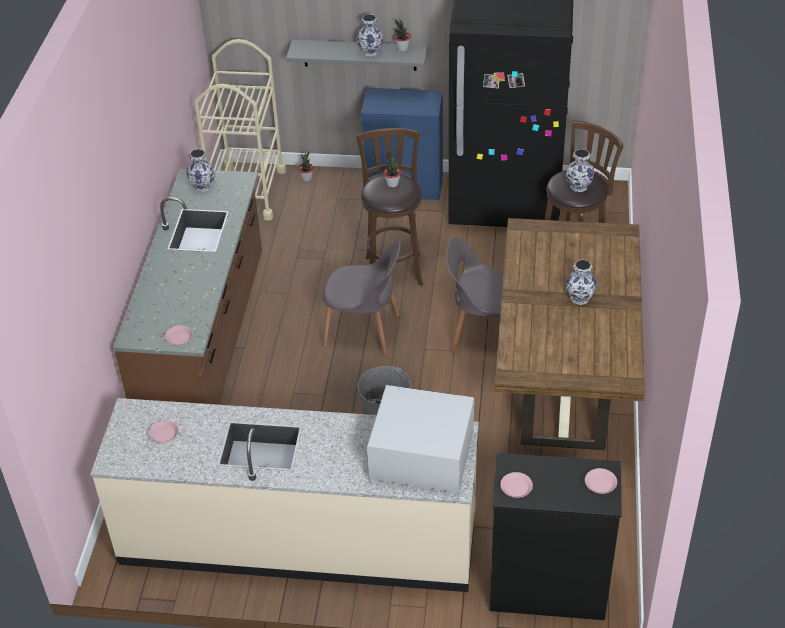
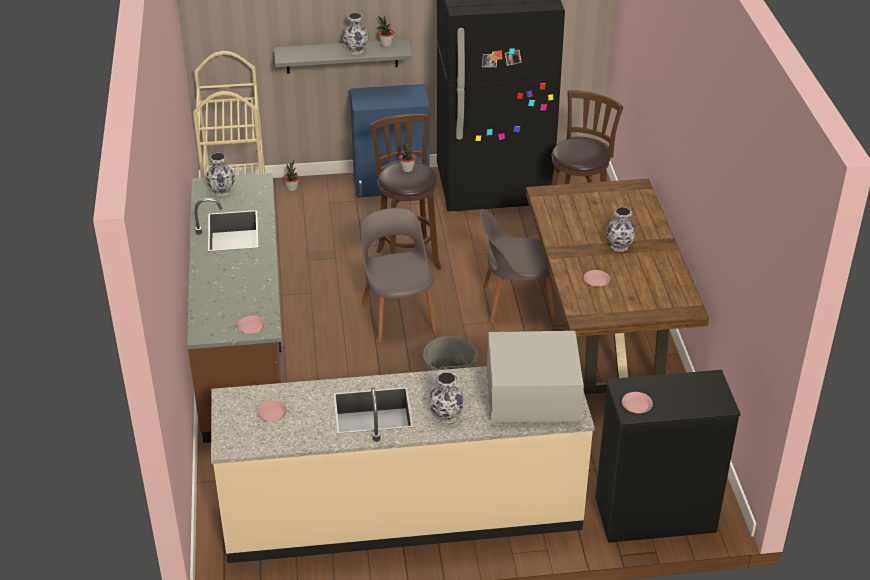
camera: 15 degrees left, 5 degrees down
grey chair [323,241,401,356] -> grey chair turned 105 degrees counterclockwise [361,208,436,344]
vase [566,149,594,192] -> vase moved to [430,372,463,423]
pink plate [585,468,617,494] -> pink plate moved to [584,270,610,287]

